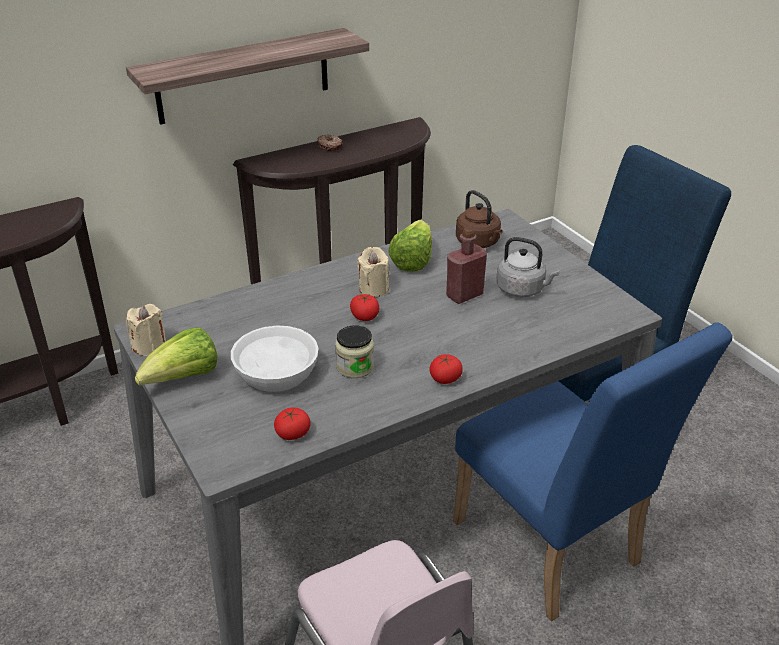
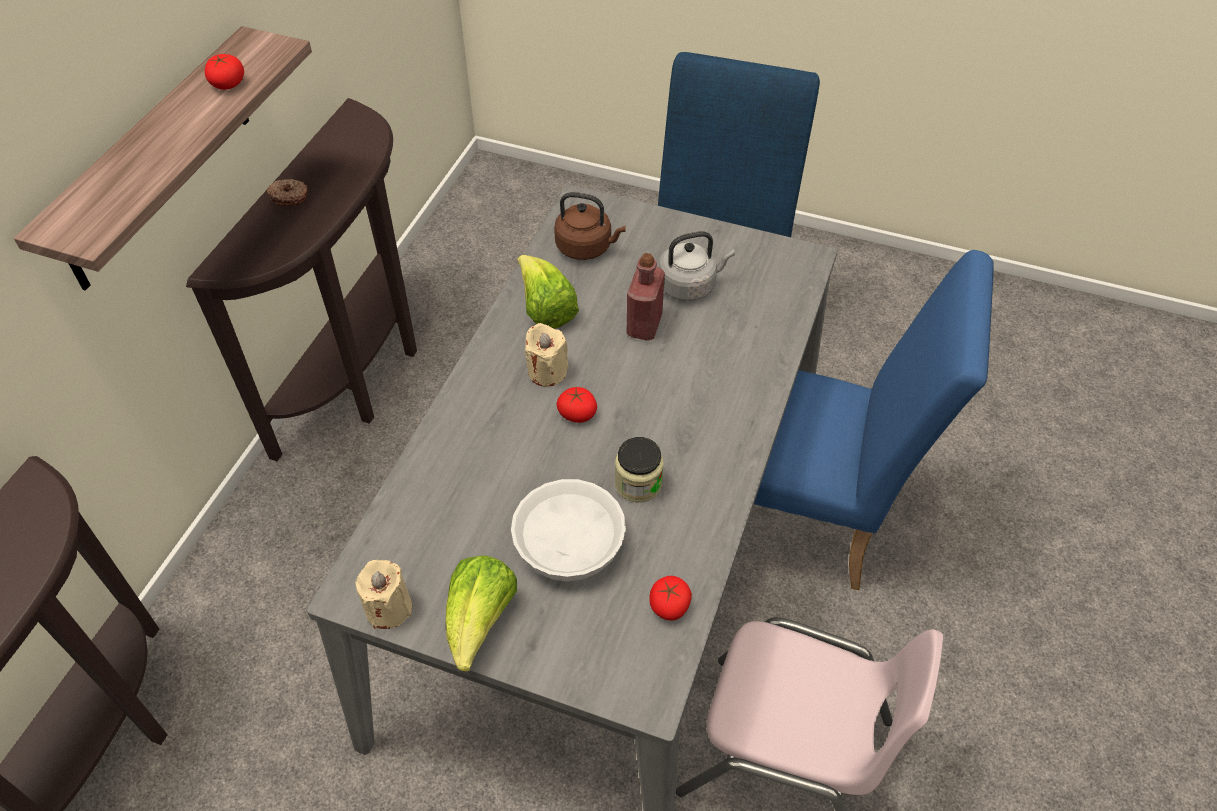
camera: 40 degrees left, 15 degrees up
tomato [429,354,463,384] -> tomato moved to [205,54,244,90]

